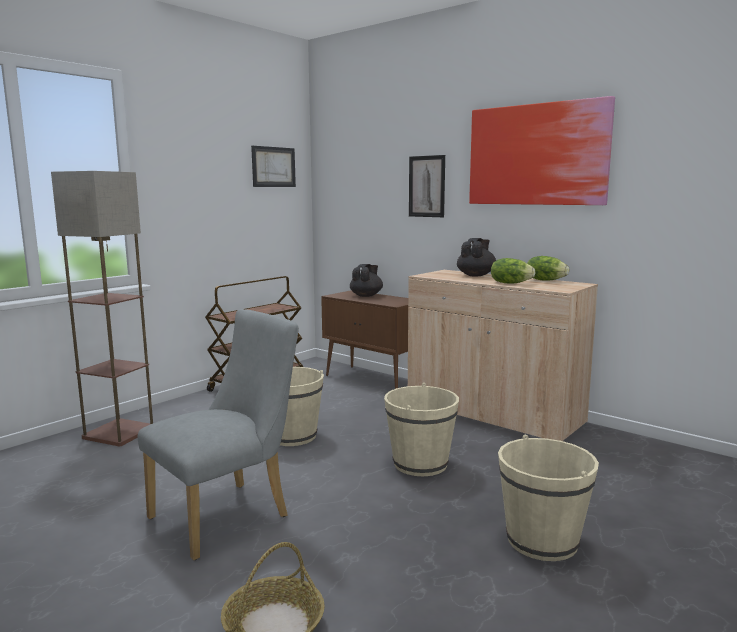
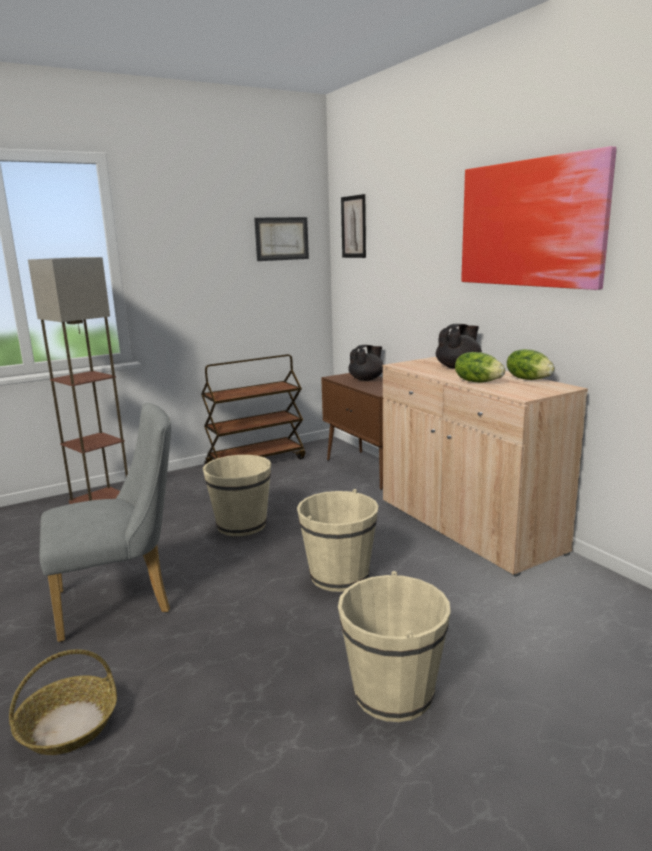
camera: 20 degrees right, 5 degrees up
picture [409,155,445,217] -> picture moved to [341,194,366,258]

